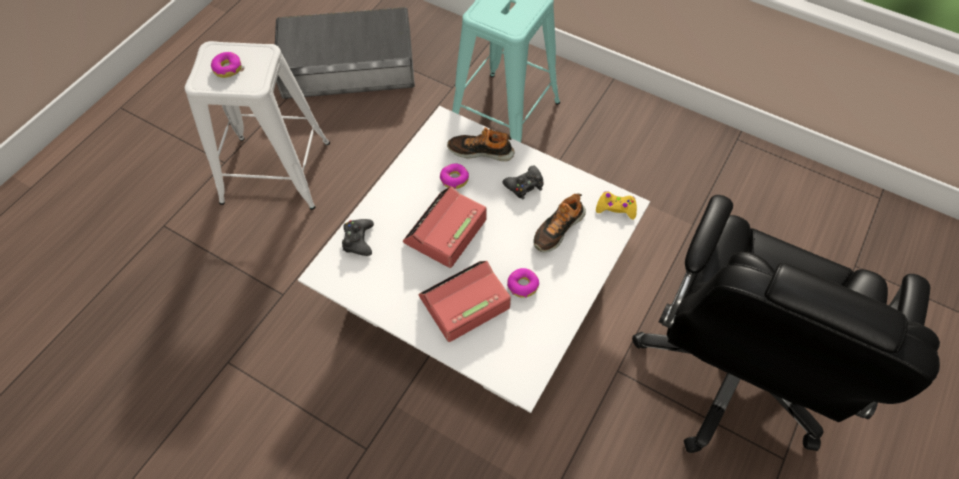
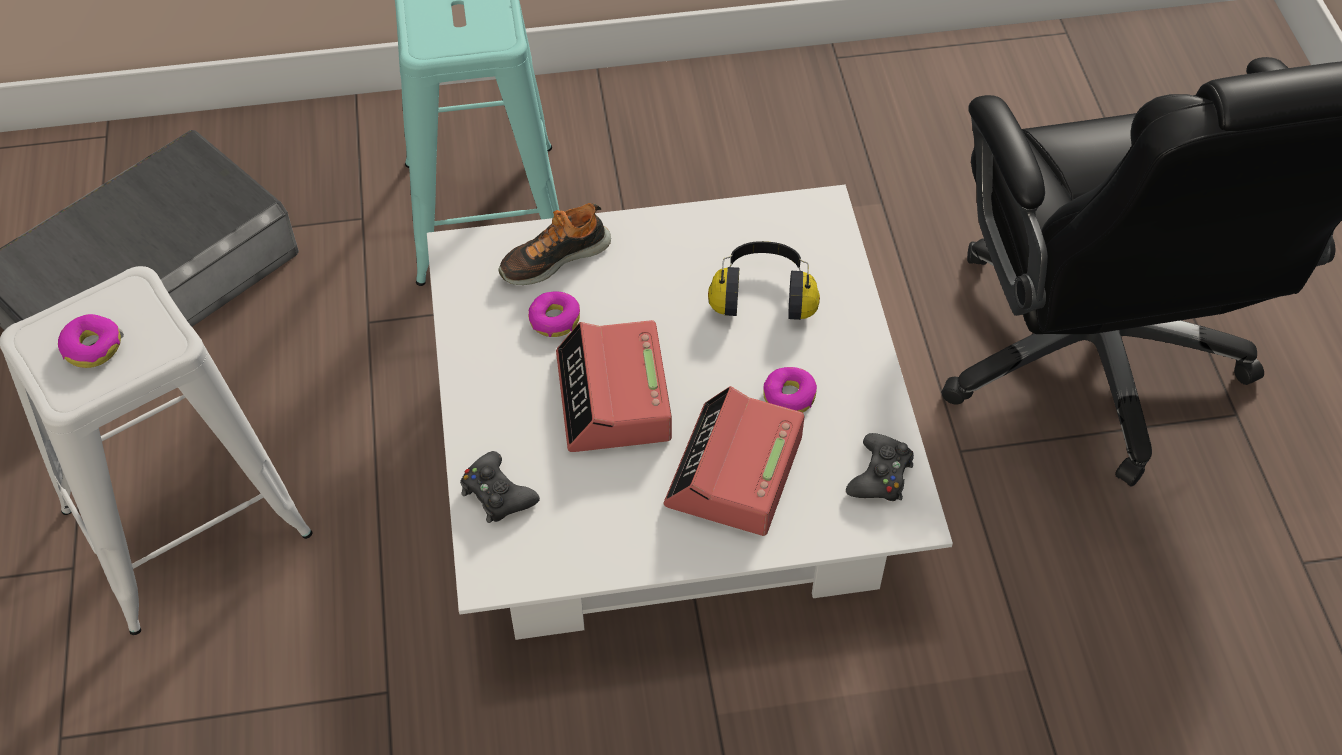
camera: 40 degrees left, 5 degrees down
black game controller [502,165,543,200] -> black game controller moved to [846,433,914,501]
shoe [534,193,586,252] -> headphones [708,241,820,320]
yellow game controller [596,191,637,219] -> none

